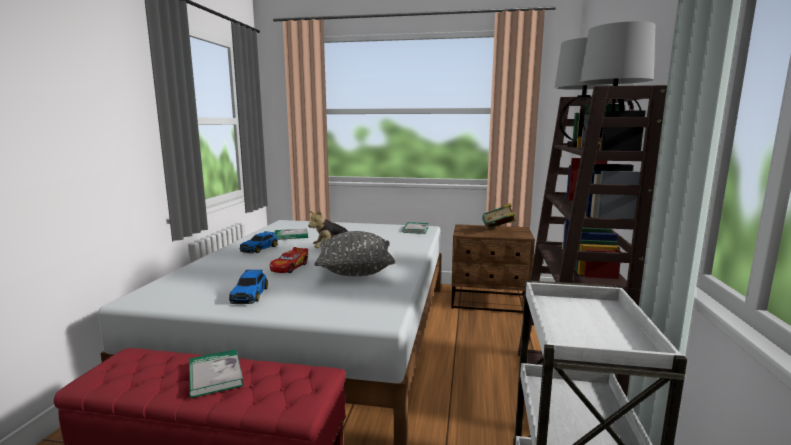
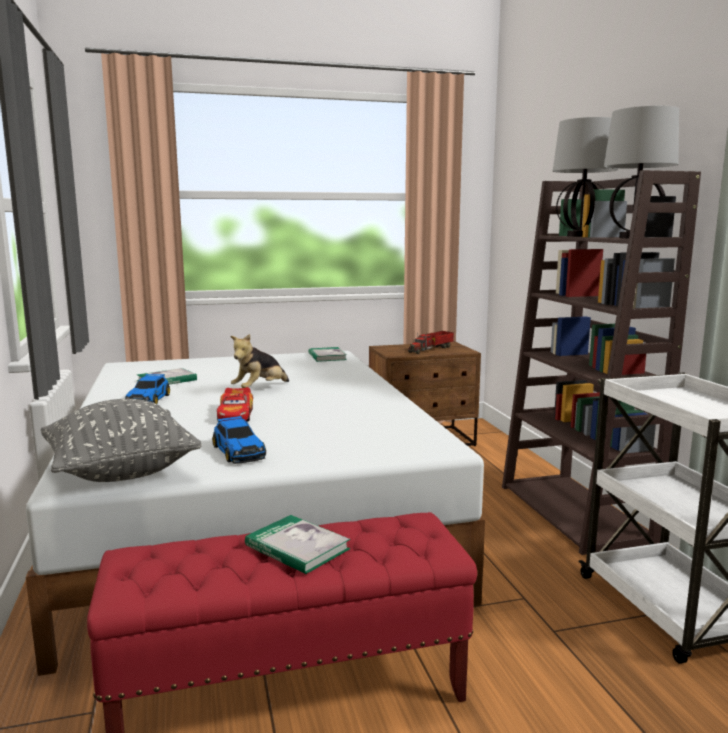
camera: 25 degrees left, 0 degrees up
grey pillow [314,231,395,276] -> grey pillow moved to [41,399,202,482]
book [482,203,516,229] -> toy truck [408,331,454,354]

